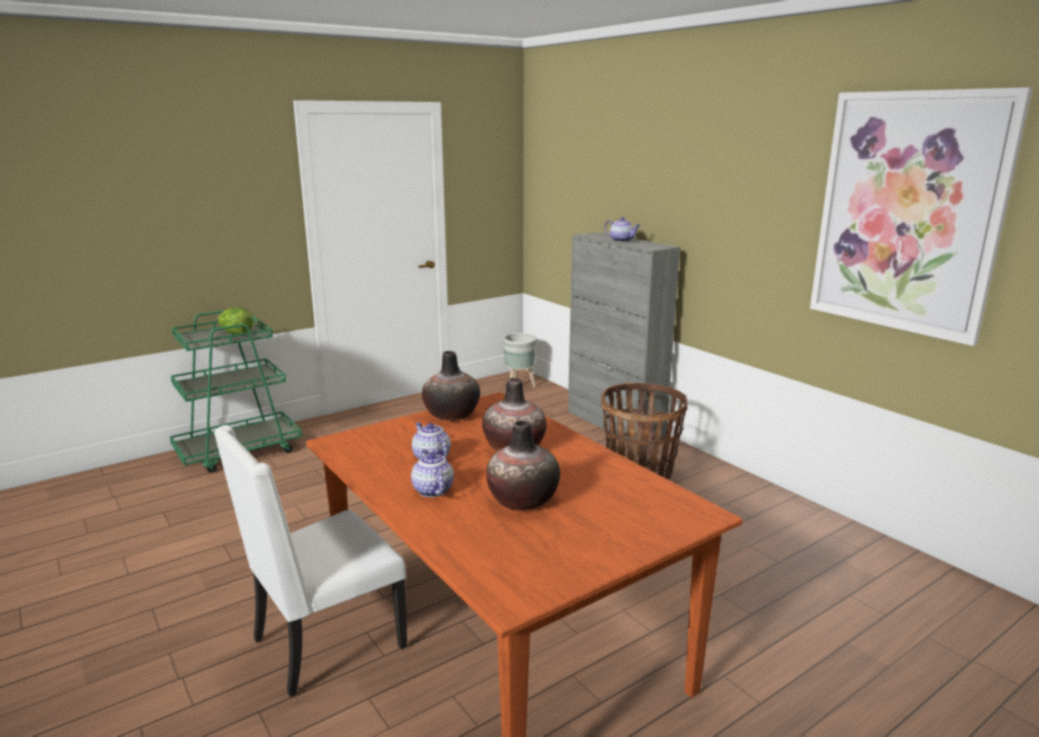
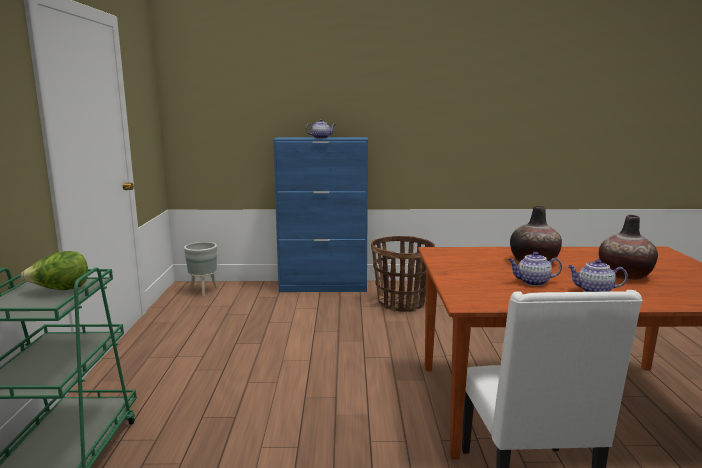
camera: 55 degrees left, 5 degrees down
vase [422,351,480,421] -> none
grey cabinet [568,232,680,445] -> blue cabinet [273,137,368,292]
picture [810,87,1033,346] -> none

